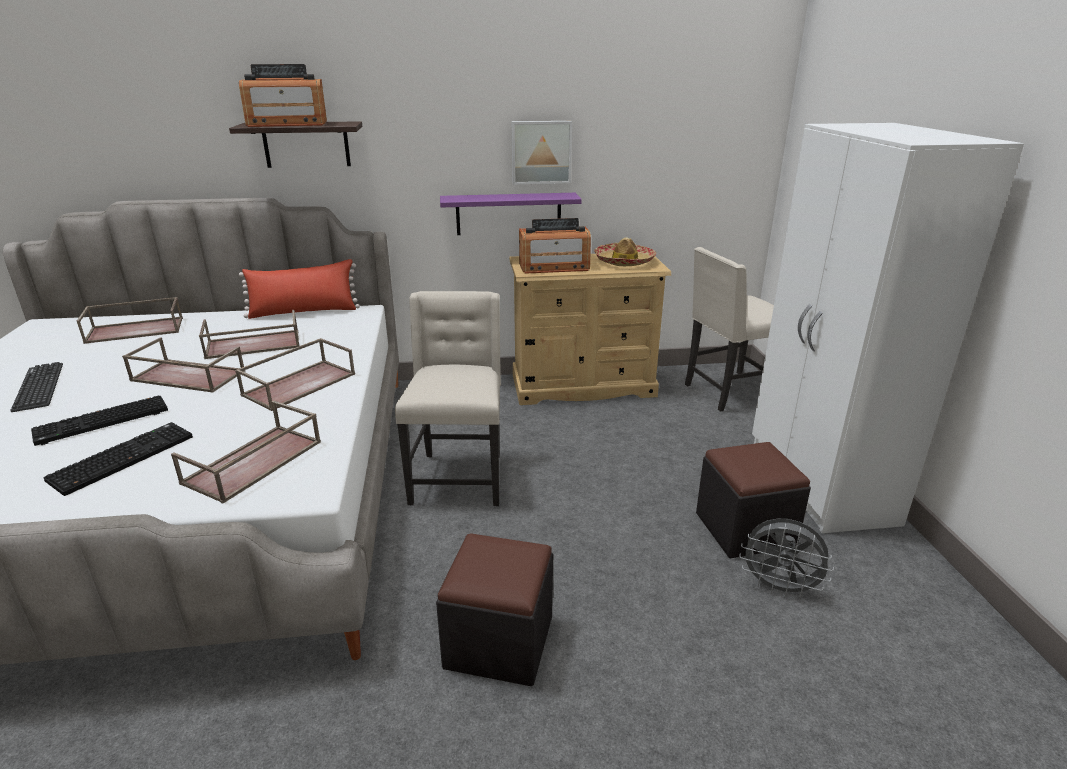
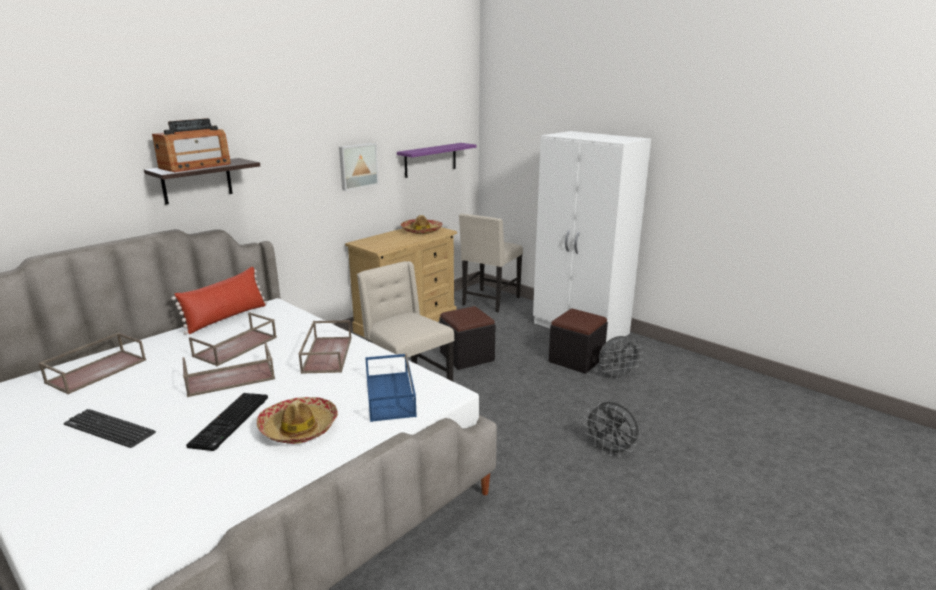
camera: 40 degrees left, 5 degrees down
keyboard [43,422,193,496] -> hat [257,397,338,444]
brown tray [171,400,321,504] -> blue tray [365,354,417,422]
black ottoman [436,533,553,686] -> black ottoman moved to [440,306,495,370]
purple shelf [440,193,582,235] -> purple shelf moved to [397,143,476,178]
radio [519,218,591,274] -> none
none -> grey fan [583,402,639,457]

